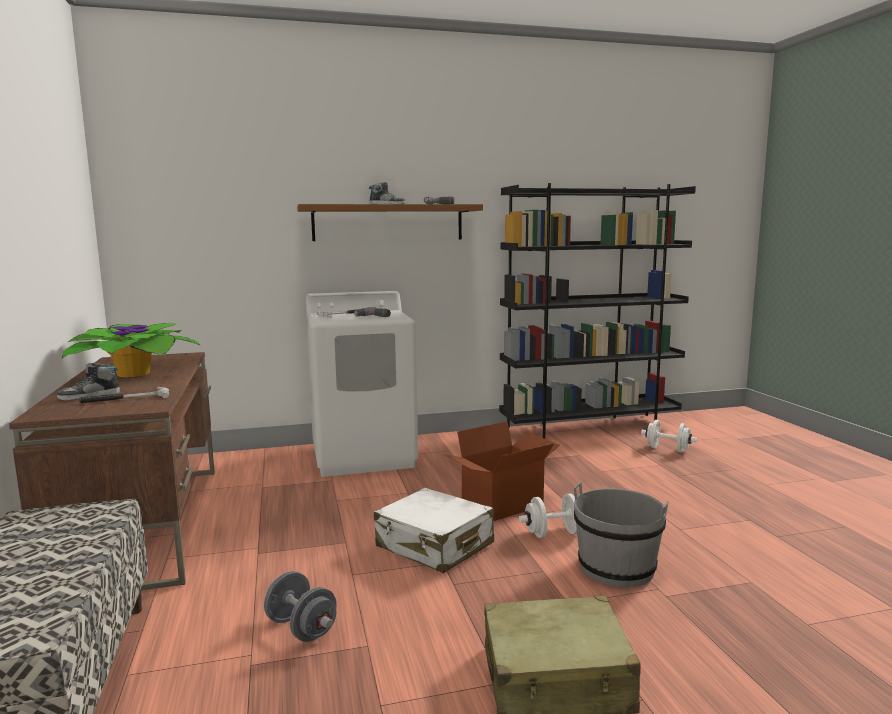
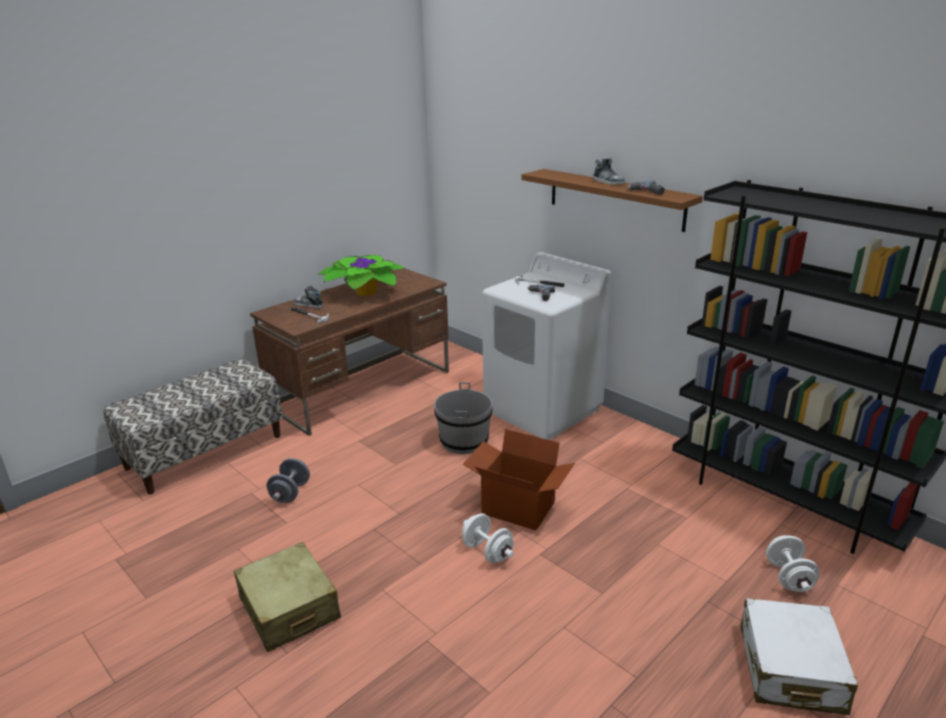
camera: 60 degrees right, 15 degrees up
white suitcase [374,488,494,573] -> white suitcase moved to [741,598,858,715]
grey bucket [574,482,669,587] -> grey bucket moved to [434,382,492,454]

